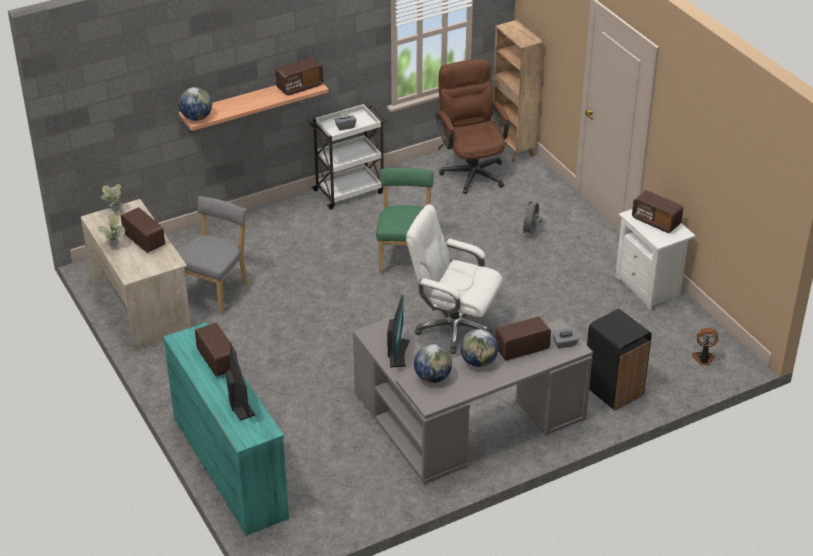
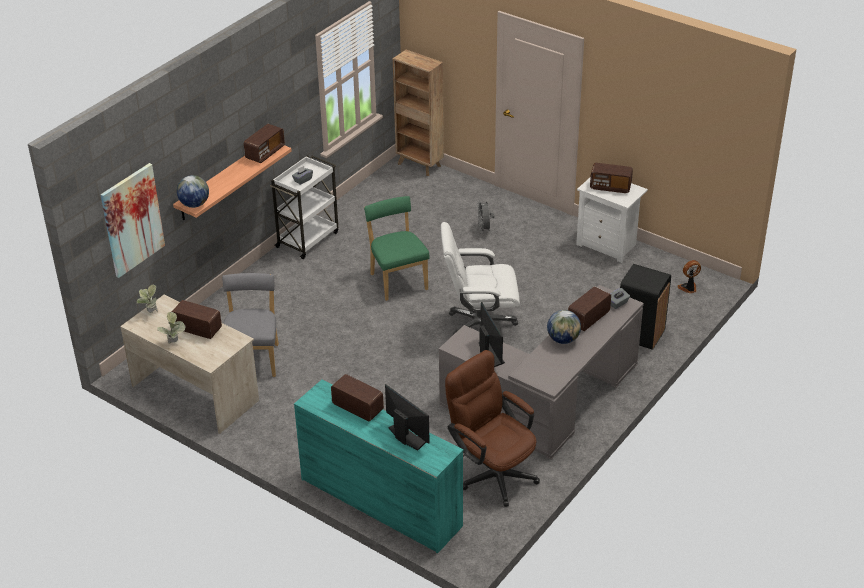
camera: 25 degrees left, 0 degrees up
globe [414,344,452,383] -> none
brown office chair [435,59,509,194] -> brown office chair moved to [445,350,540,507]
none -> picture [101,163,165,278]

